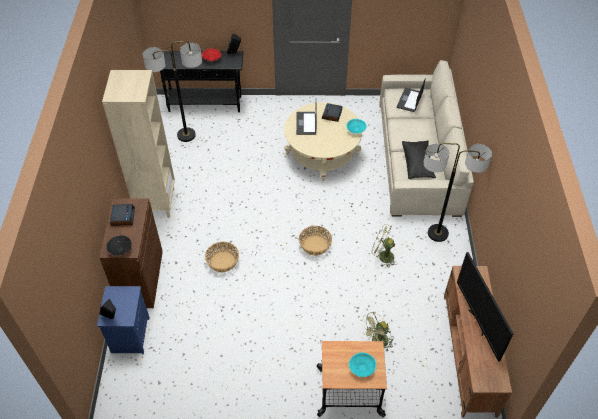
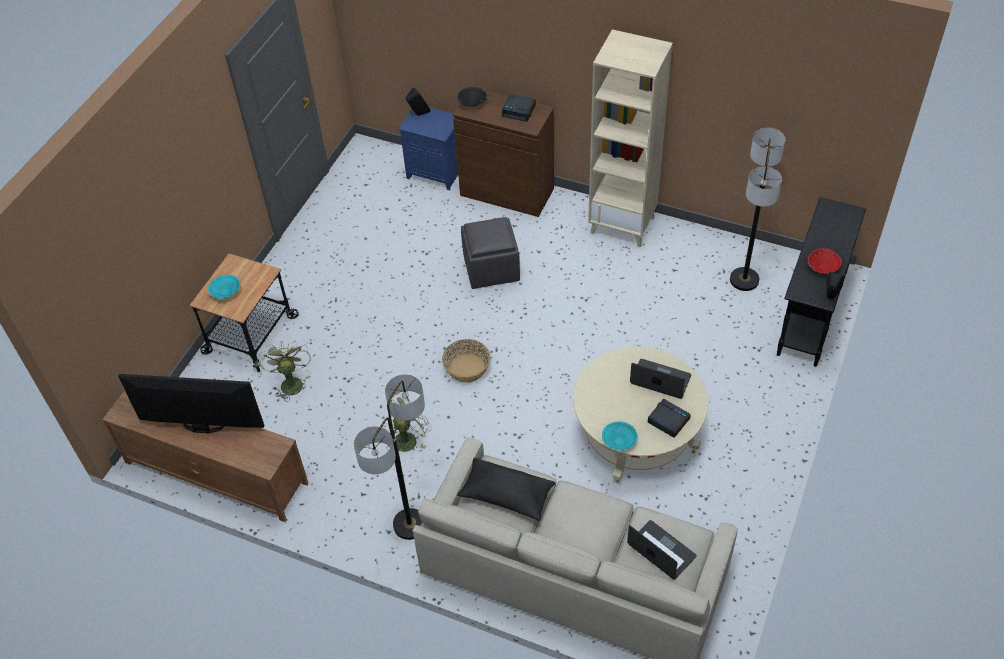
camera: 115 degrees right, 0 degrees up
basket [205,242,239,272] -> grey ottoman [461,217,520,289]

